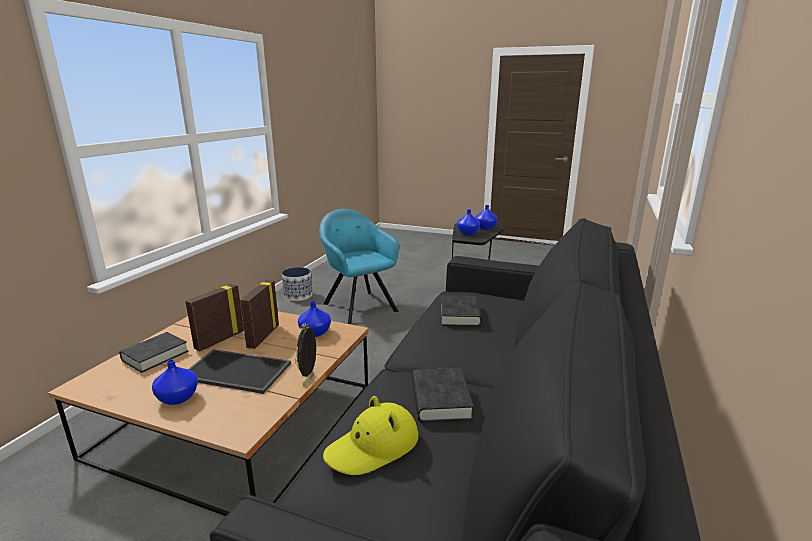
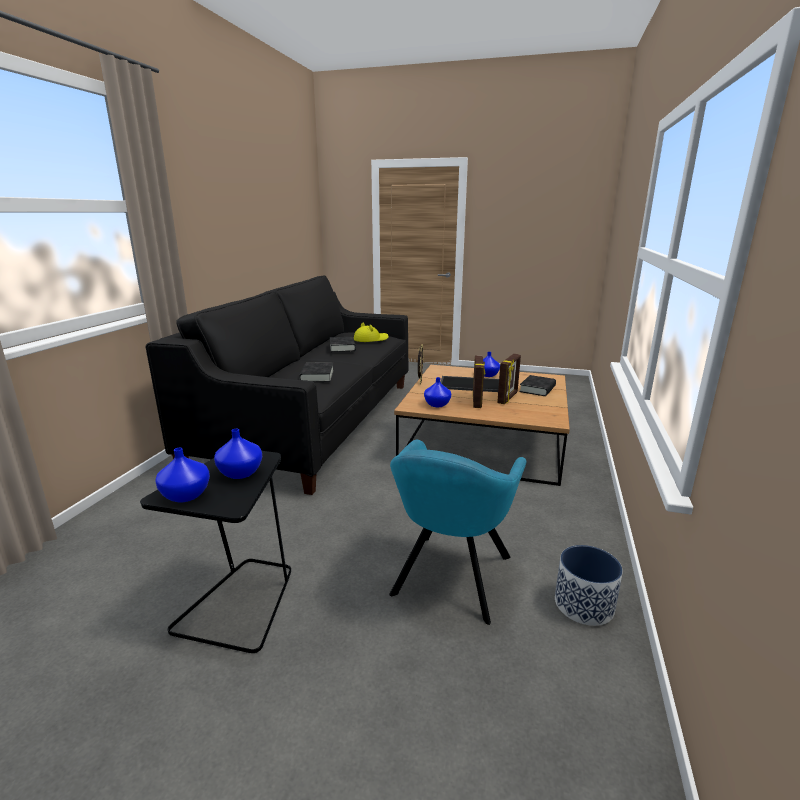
camera: 175 degrees right, 0 degrees up
turquoise armchair [319,209,399,324] -> turquoise armchair turned 60 degrees clockwise [389,440,526,625]

